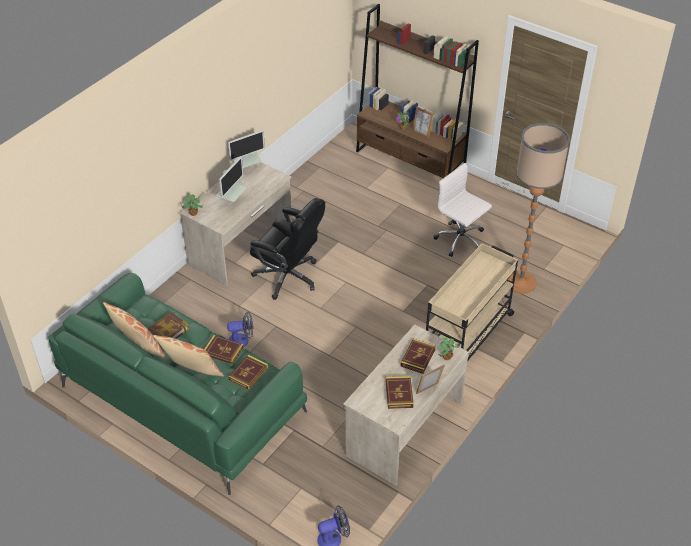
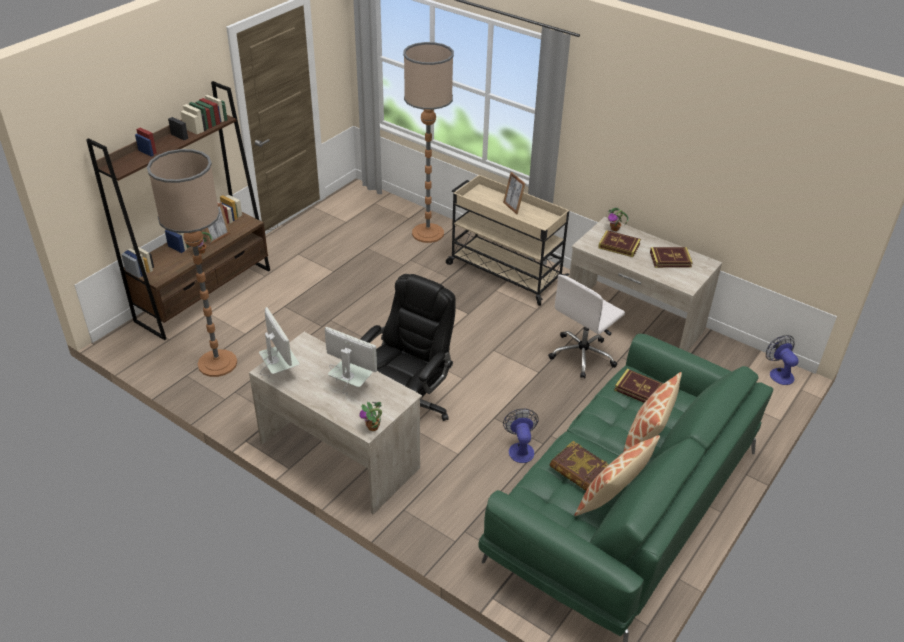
camera: 90 degrees left, 5 degrees down
book [204,335,244,364] -> none
picture frame [416,365,445,394] -> picture frame moved to [503,172,526,215]
white office chair [433,163,492,257] -> white office chair moved to [548,274,625,378]
none -> floor lamp [147,149,237,377]

